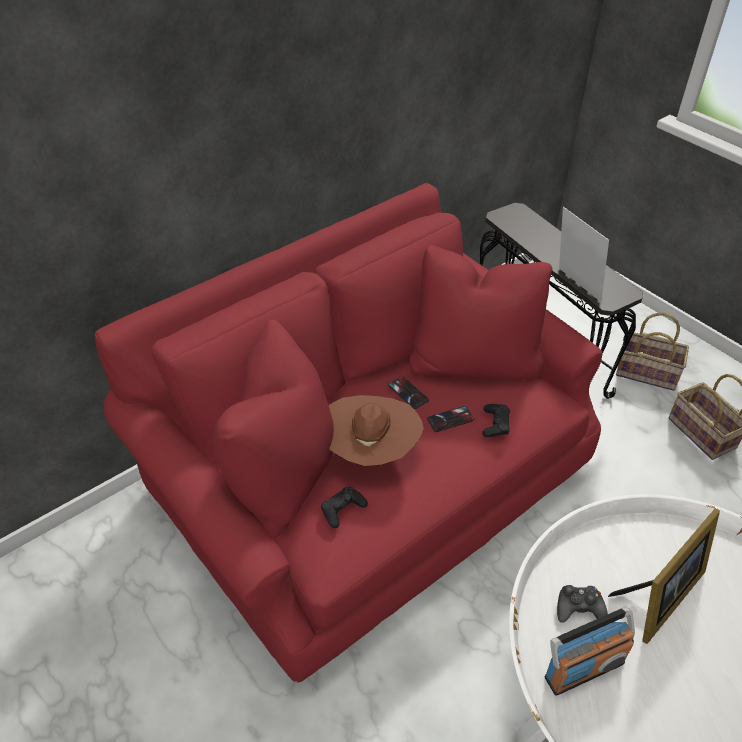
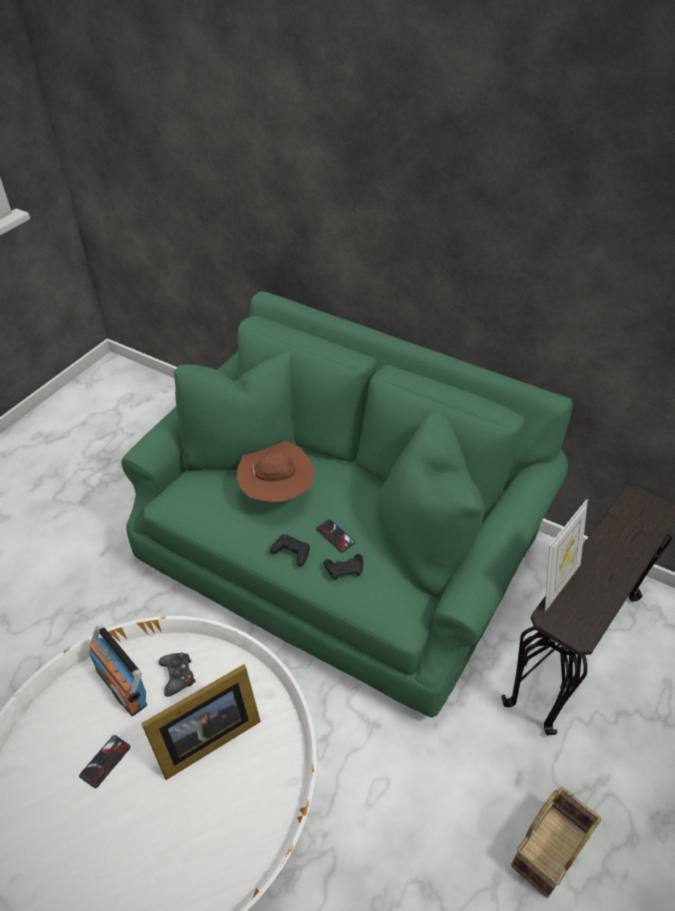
camera: 70 degrees right, 0 degrees up
red sofa [95,183,602,683] -> green sofa [121,291,572,718]
black game controller [321,486,368,528] -> black game controller moved to [270,534,310,566]
phone [388,376,429,409] -> phone moved to [79,735,130,788]
picture frame [608,508,720,644] -> picture frame turned 60 degrees counterclockwise [141,664,261,780]
basket [616,312,689,391] -> none

